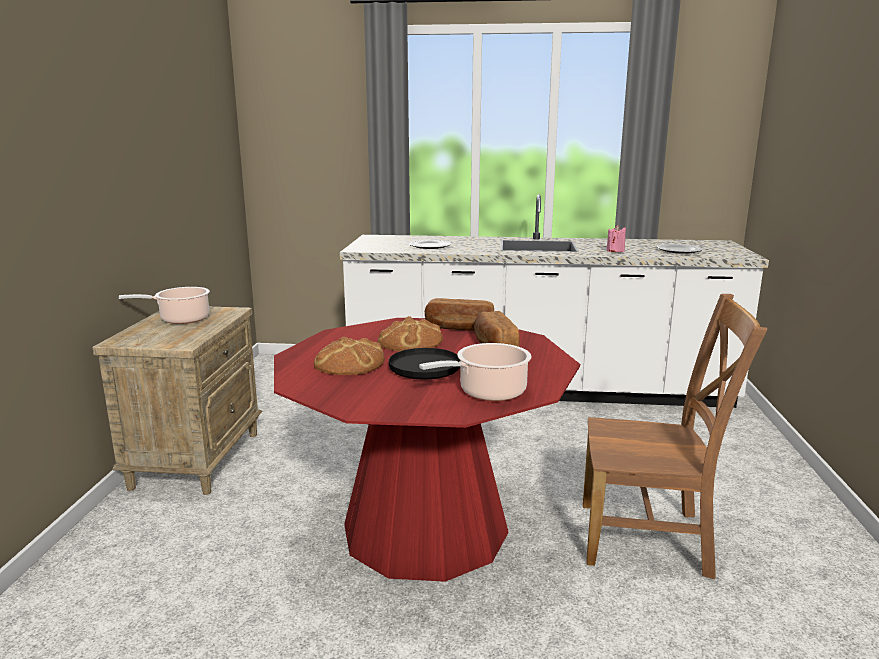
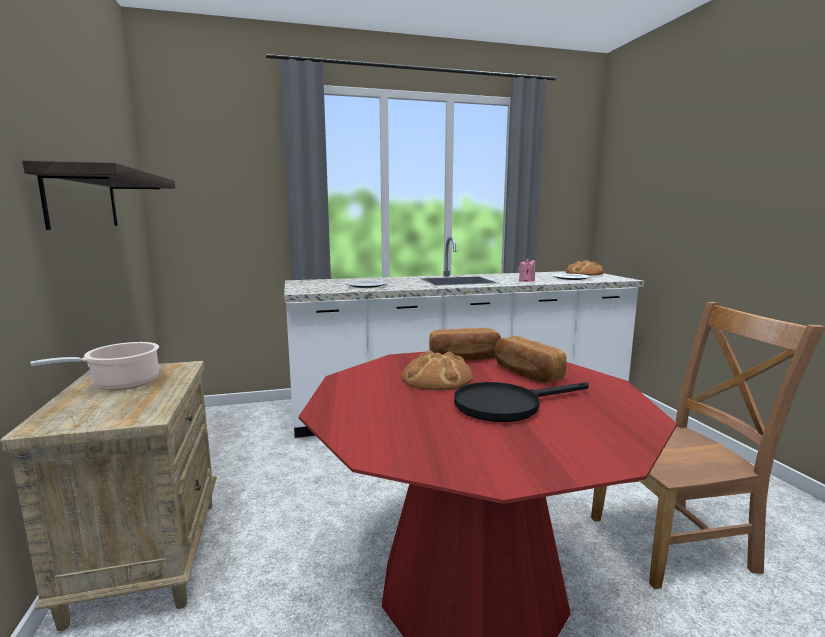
camera: 20 degrees left, 5 degrees down
bread [314,337,385,375] -> bread moved to [566,260,604,275]
cooking pot [419,343,532,401] -> none
none -> shelf [23,160,175,230]

